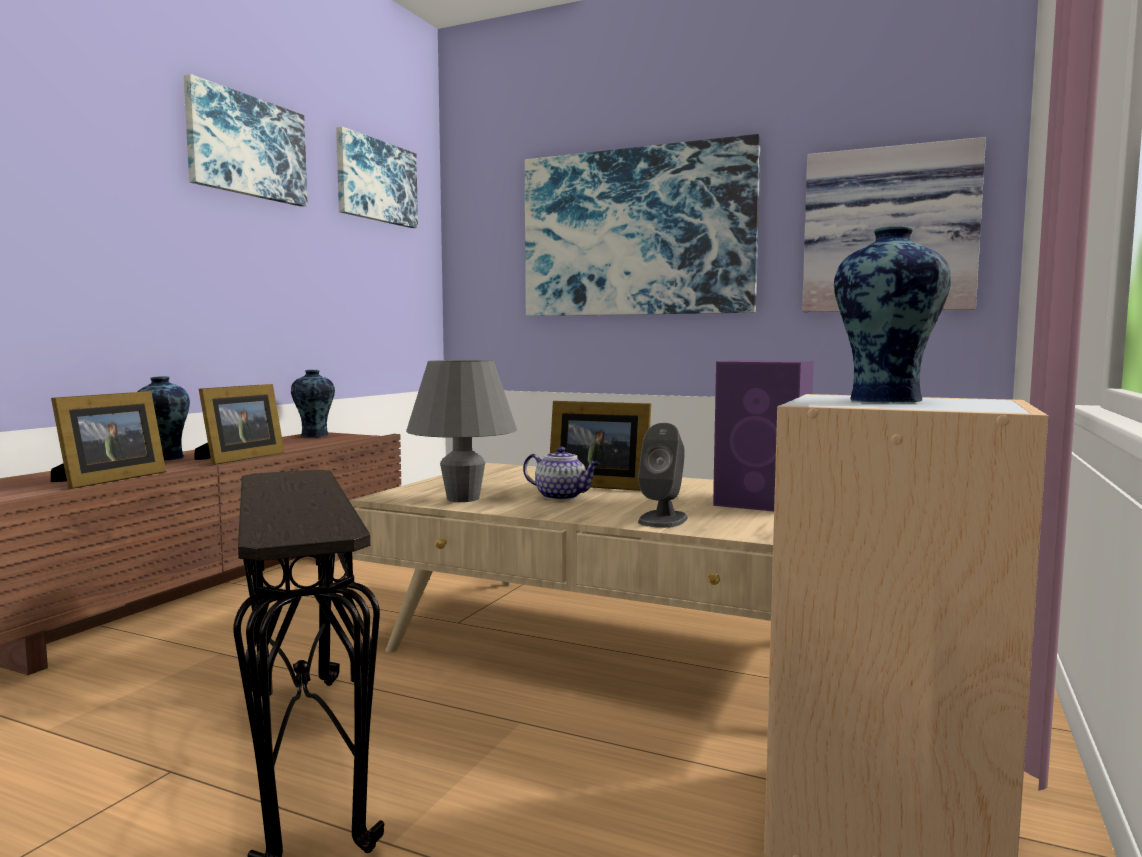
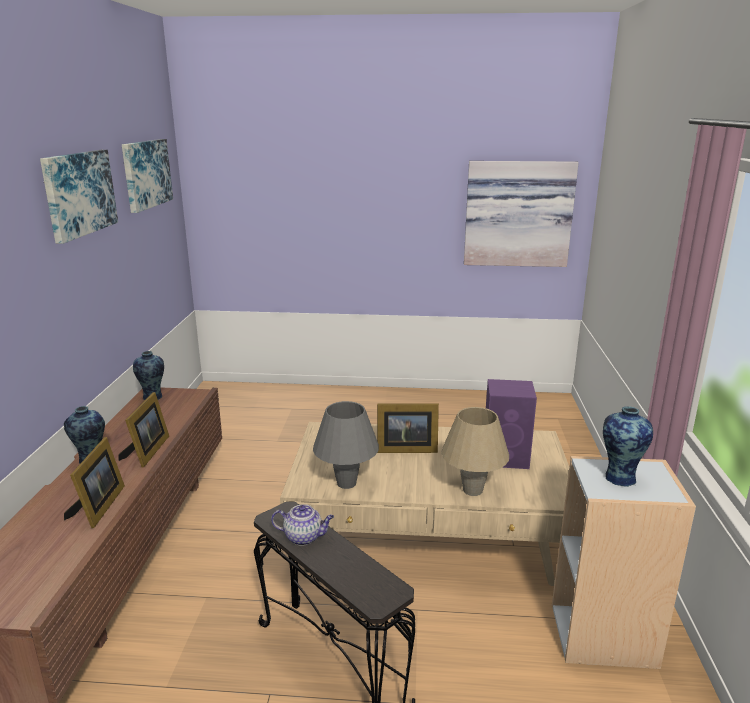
camera: 20 degrees left, 15 degrees up
teapot [523,446,600,500] -> teapot moved to [271,504,334,546]
picture [525,134,760,316] -> none
grey speaker [638,423,688,528] -> beige table lamp [441,407,509,496]

